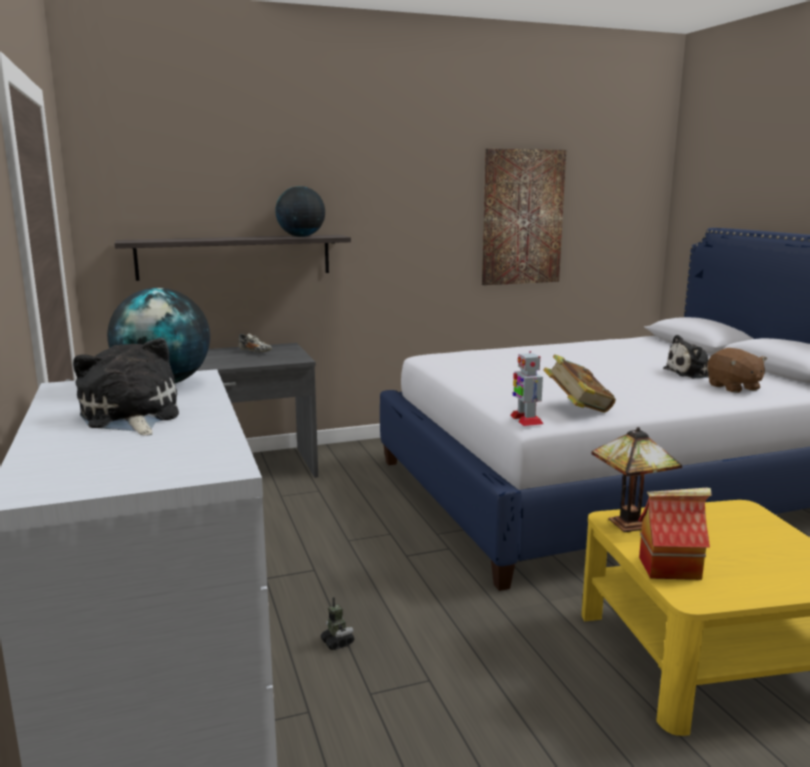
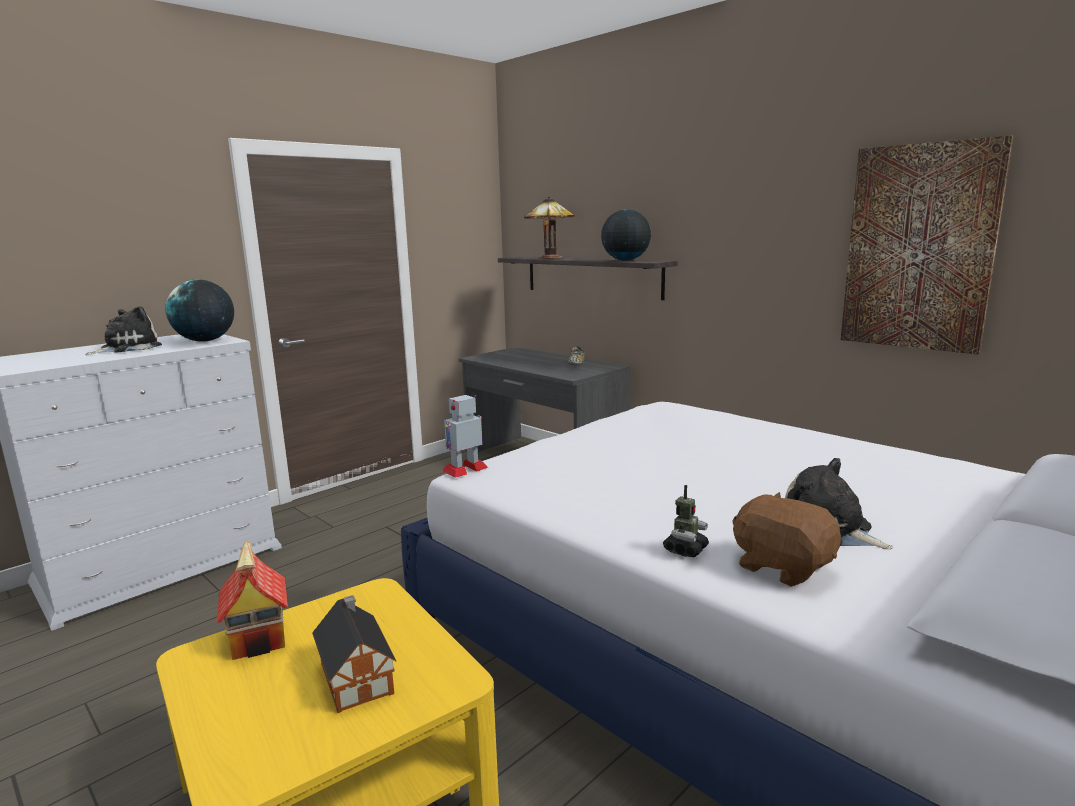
camera: 65 degrees right, 0 degrees up
toy robot [321,597,354,650] -> toy robot moved to [663,485,709,557]
book [543,354,616,413] -> none
table lamp [591,427,682,532] -> table lamp moved to [524,197,575,259]
brown plush toy [707,348,767,393] -> brown plush toy turned 90 degrees clockwise [732,492,841,587]
none -> toy house [312,595,397,713]

